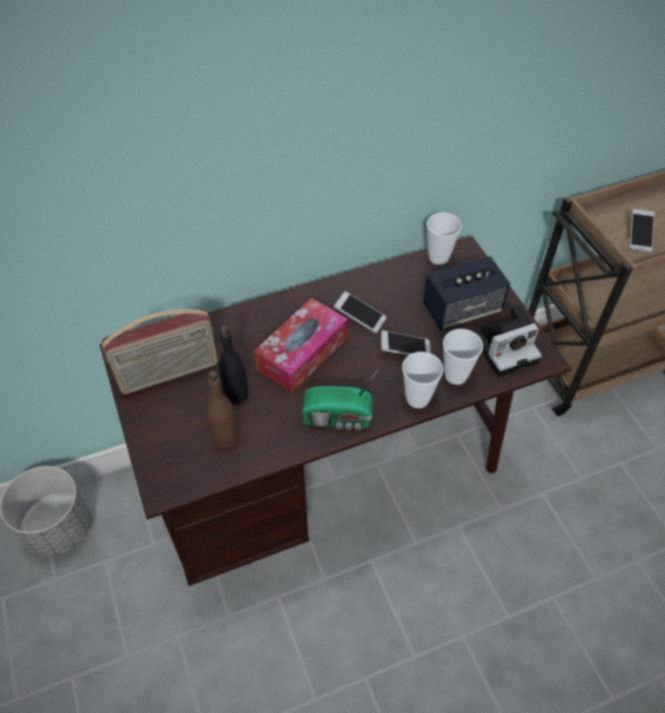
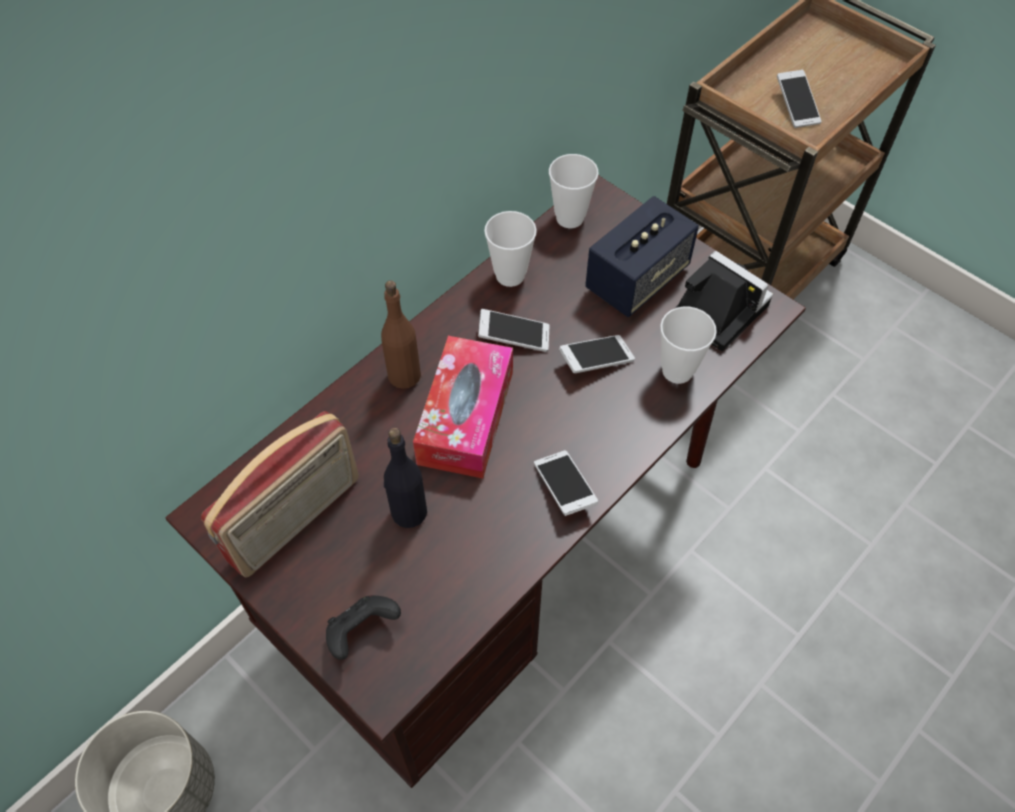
camera: 25 degrees left, 5 degrees up
brown bottle [207,370,239,448] -> brown bottle moved to [381,280,421,389]
radio [303,370,378,430] -> phone [534,450,598,516]
cup [402,352,443,408] -> cup moved to [484,211,537,287]
camera [471,305,542,377] -> camera turned 90 degrees counterclockwise [674,251,773,351]
none -> black game controller [326,595,401,660]

